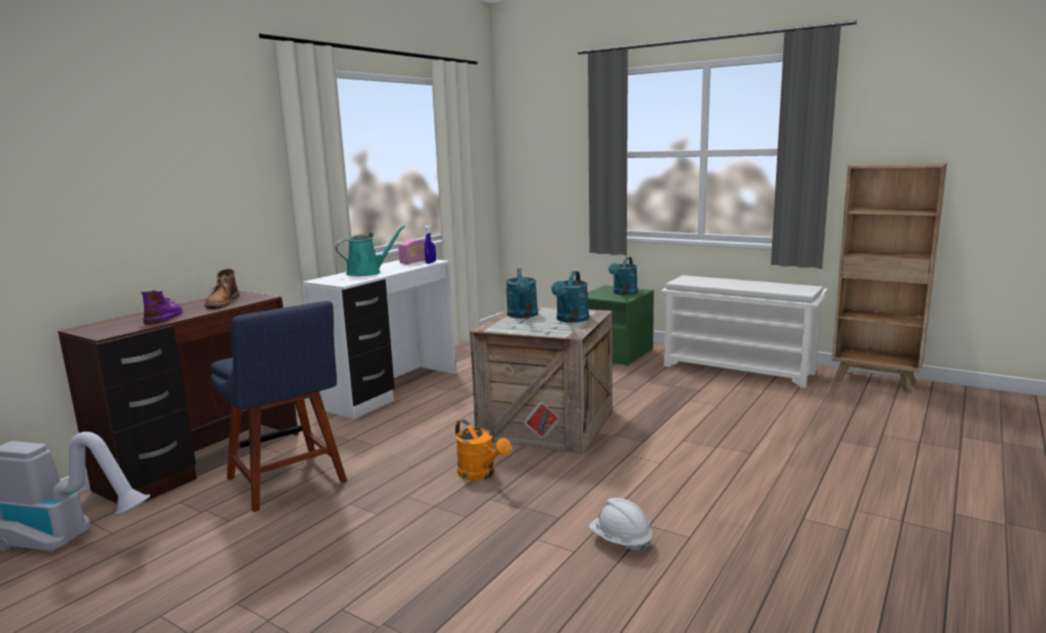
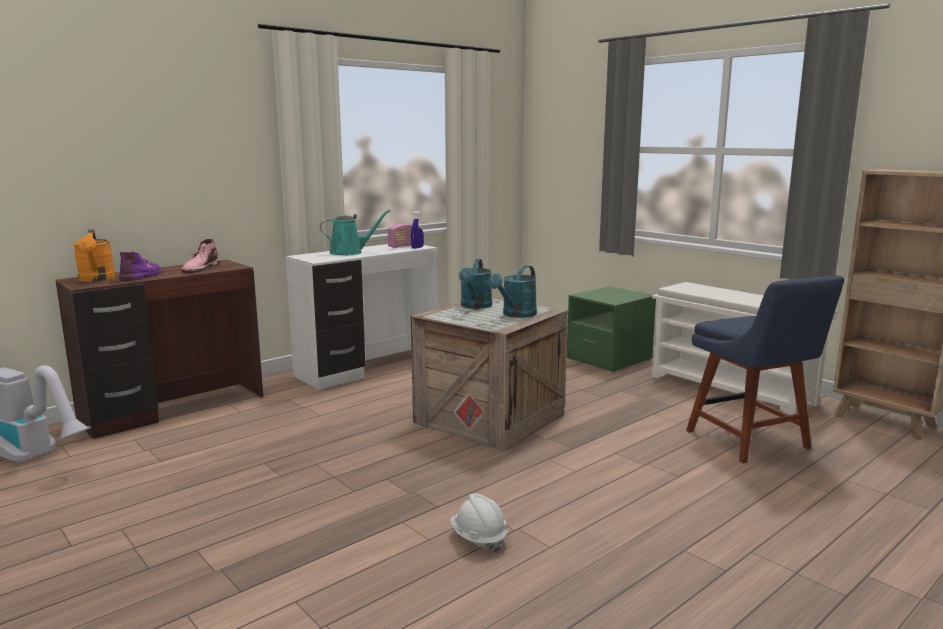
camera: 15 degrees right, 0 degrees up
brown boot [205,269,240,309] -> pink boot [181,238,220,273]
blue chair [211,301,347,512] -> blue chair moved to [686,275,844,464]
orange watering can [455,419,511,481] -> orange watering can moved to [73,230,116,281]
turquoise watering can [609,257,638,295] -> none

